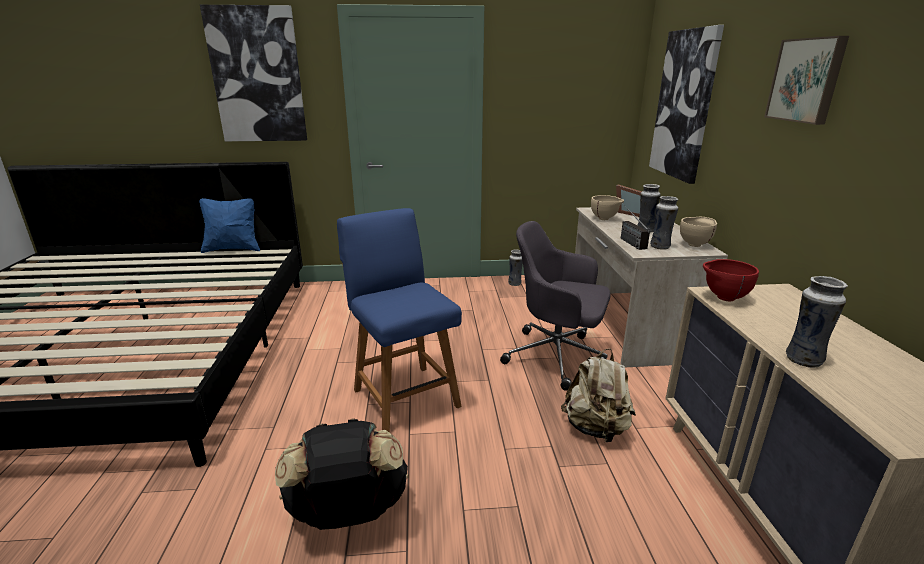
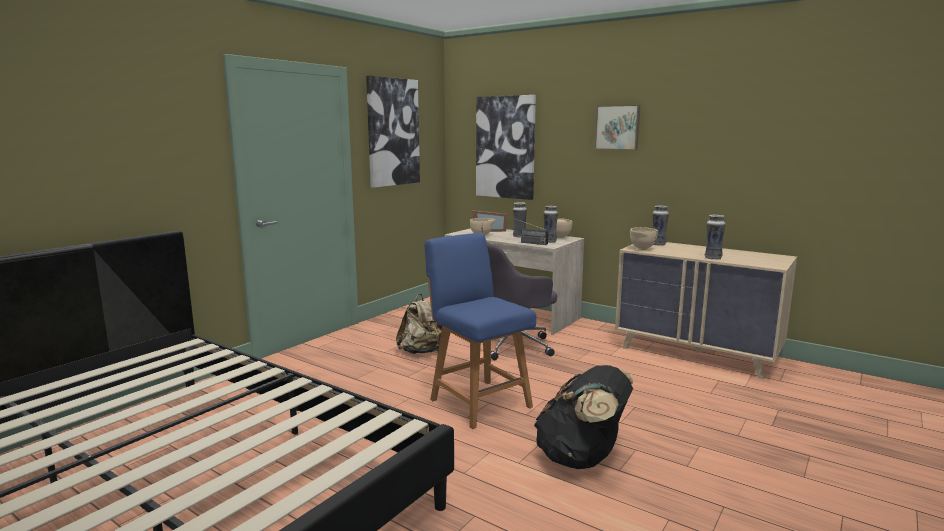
camera: 50 degrees left, 10 degrees down
blue pillow [199,198,260,253] -> none
picture [200,5,307,141] -> picture moved to [366,75,420,188]
blue chair [337,208,462,433] -> blue chair turned 45 degrees clockwise [425,233,536,429]
vase [508,250,523,286] -> vase moved to [652,205,669,246]
beige backpack [561,348,636,443] -> beige backpack moved to [396,294,442,354]
red bowl [703,259,759,301] -> beige bowl [630,227,658,250]

